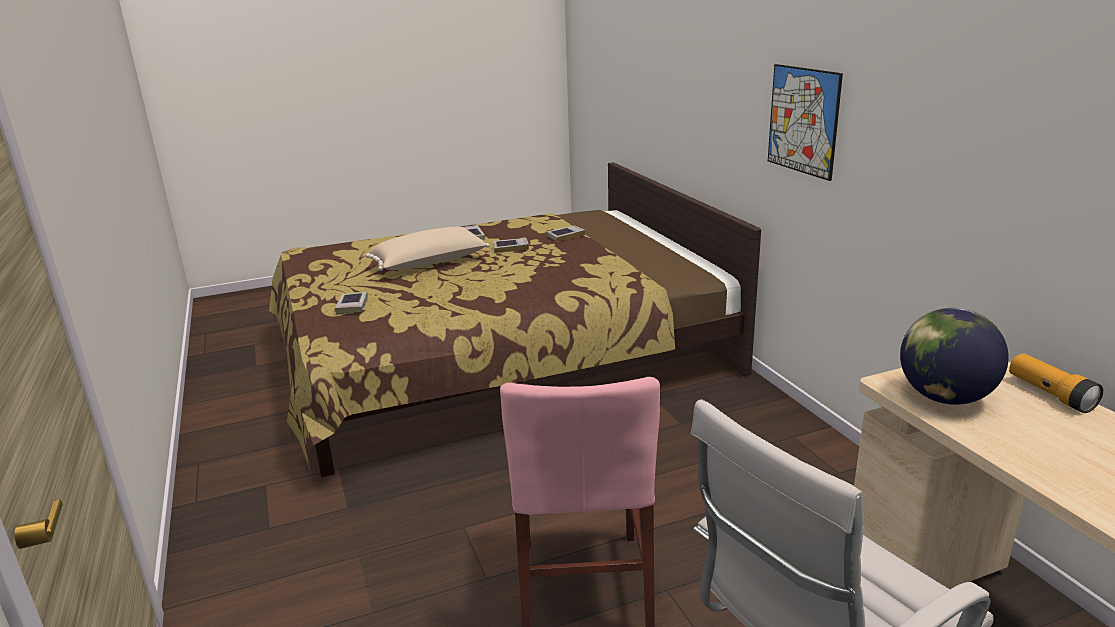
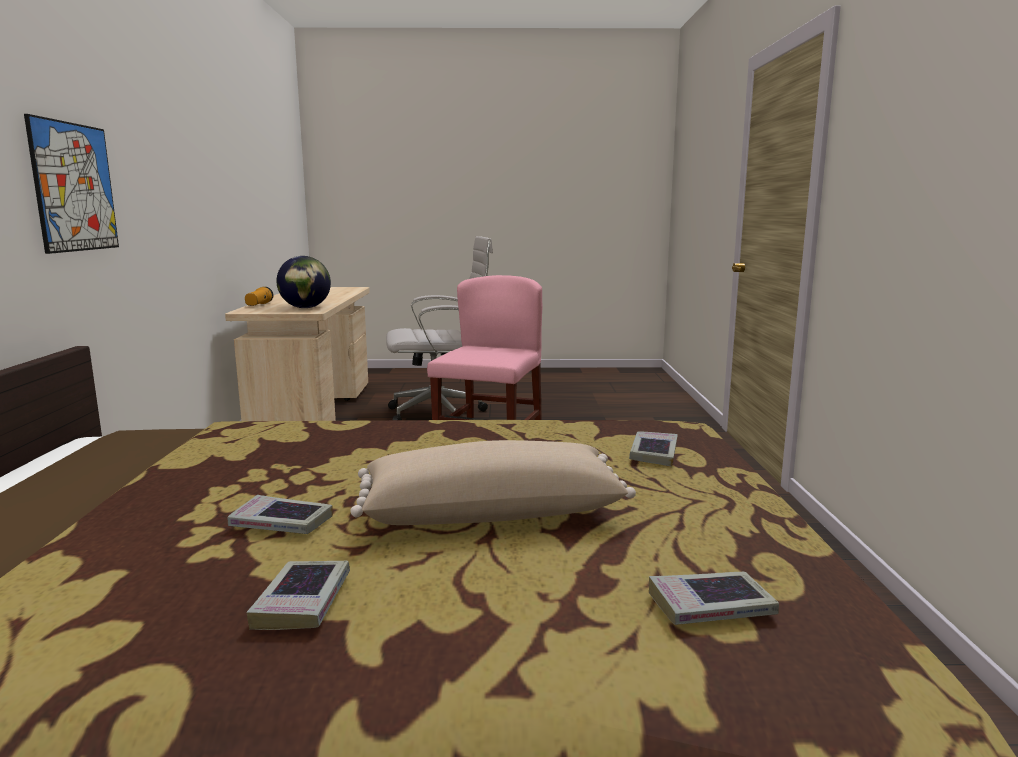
camera: 160 degrees left, 10 degrees down
book [546,225,585,242] -> book moved to [649,572,779,625]

